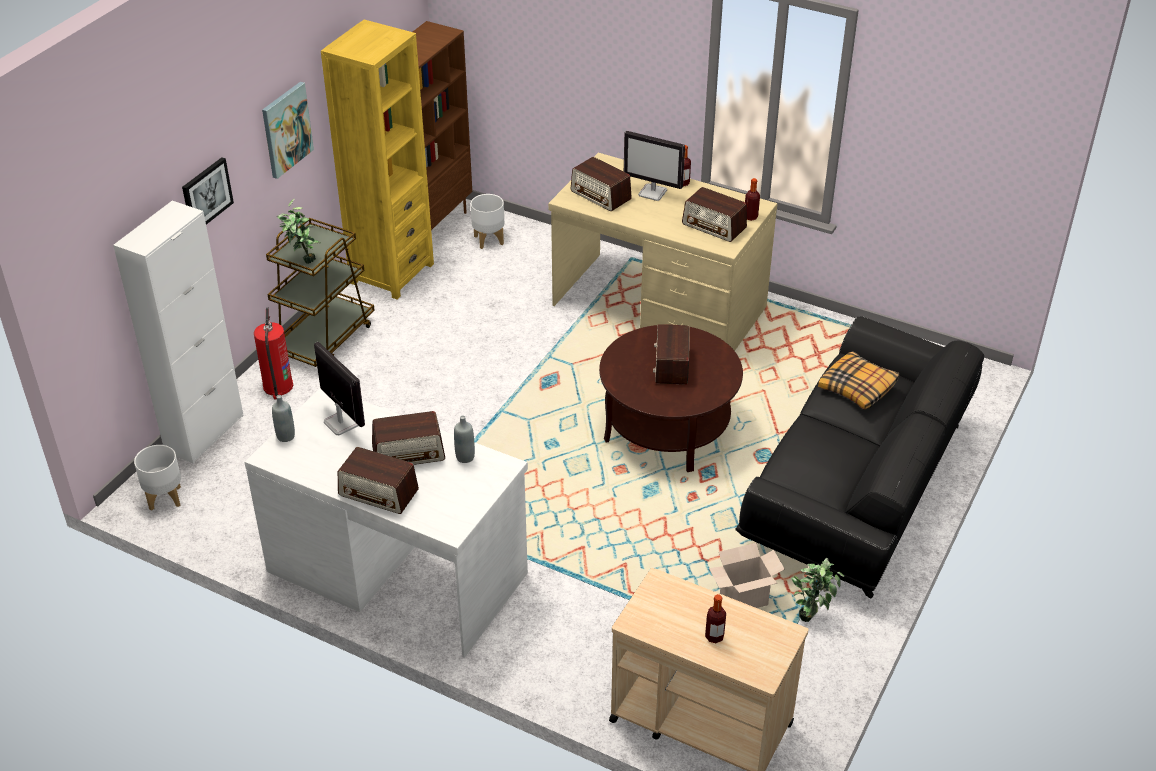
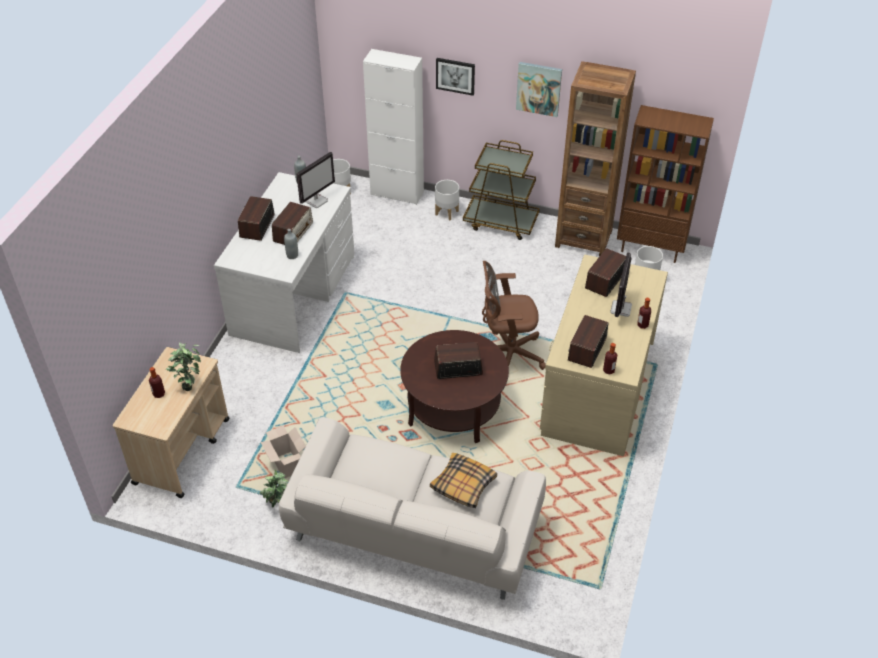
camera: 80 degrees right, 5 degrees up
fire extinguisher [254,308,293,400] -> white planter [435,180,459,221]
potted plant [277,198,320,264] -> potted plant moved to [166,342,201,391]
yellow bookcase [321,20,434,299] -> brown bookcase [555,61,636,256]
radio [372,411,445,465] -> radio turned 135 degrees counterclockwise [272,202,313,245]
black sofa [735,316,984,598] -> white sofa [279,417,546,600]
none -> brown office chair [482,261,546,370]

